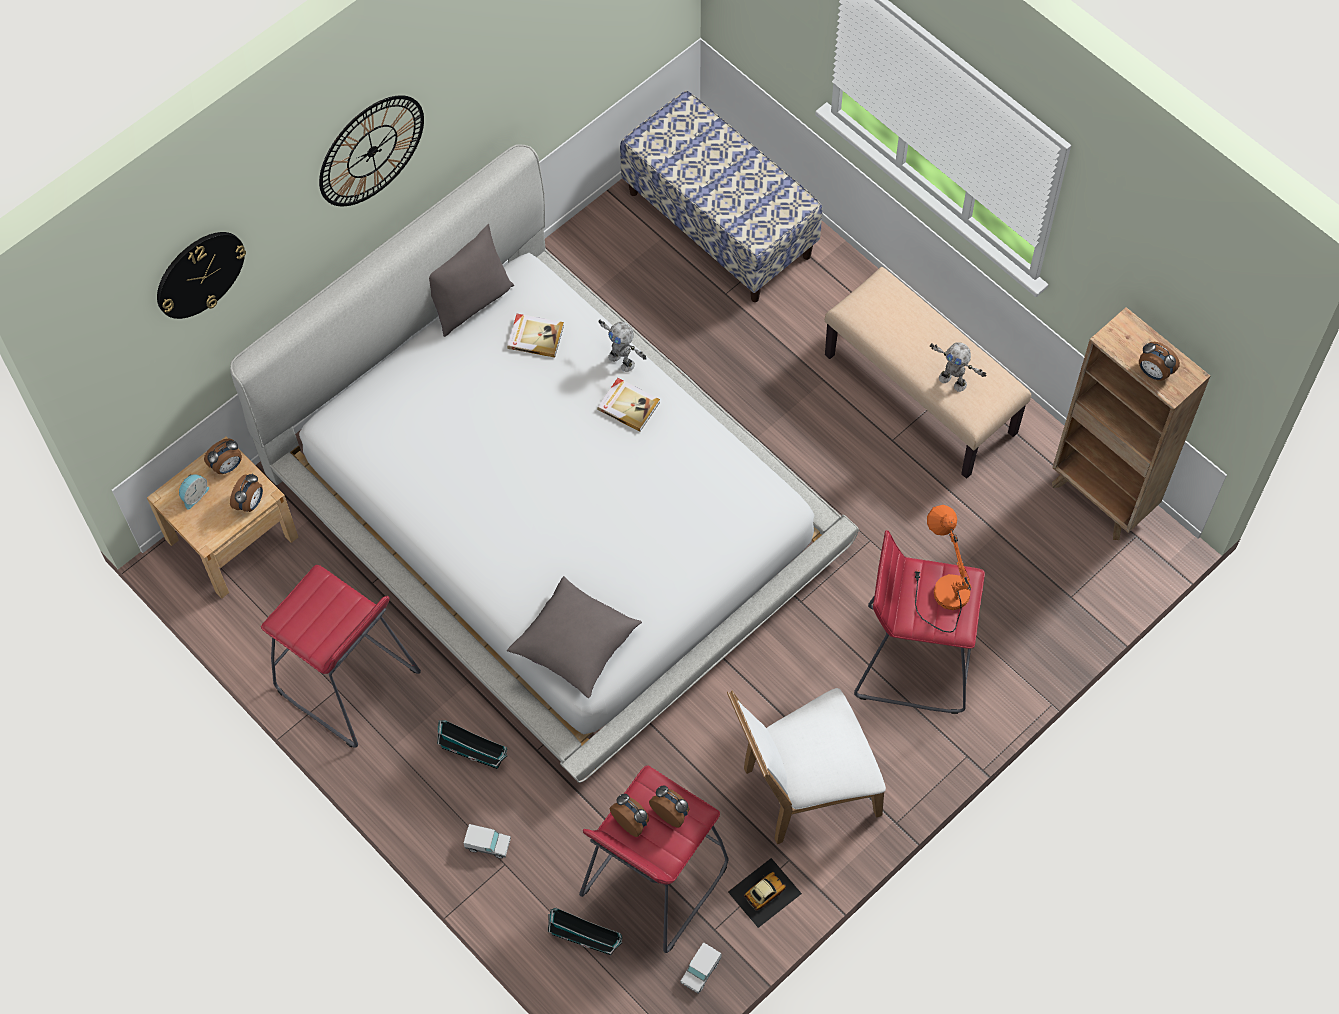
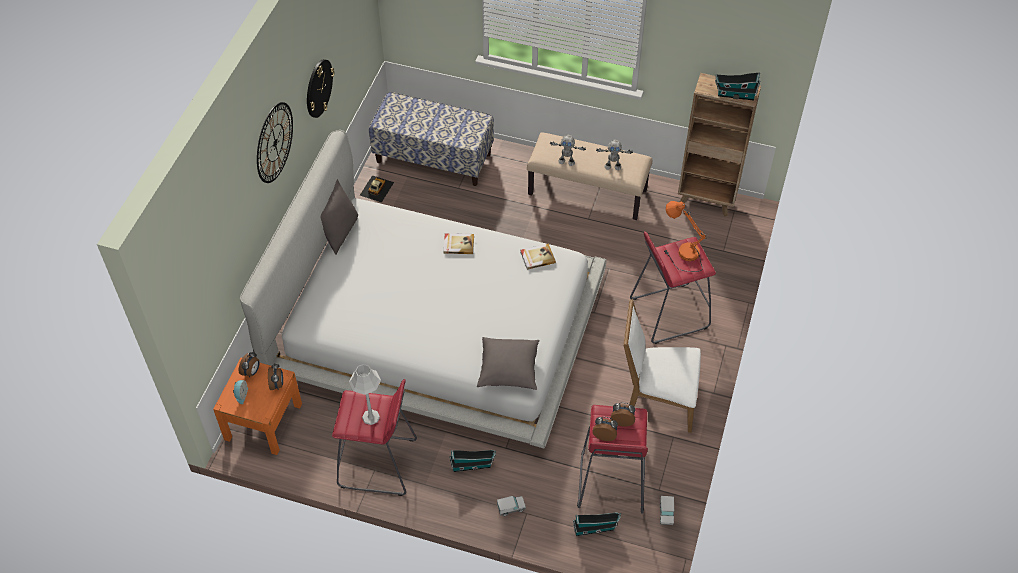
camera: 30 degrees left, 10 degrees down
beige nightstand [147,436,298,599] -> orange nightstand [213,358,302,455]
wall clock [157,232,246,319] -> wall clock moved to [307,59,334,118]
book [507,314,564,358] -> book moved to [520,243,556,270]
toy robot [599,320,647,372] -> toy robot moved to [550,135,586,166]
white chair [727,688,886,844] -> white chair turned 60 degrees clockwise [623,299,701,433]
toy car [728,858,802,928] -> toy car moved to [360,175,394,203]
alarm clock [1139,342,1180,381] -> toy house [715,72,760,100]
none -> grey table lamp [349,364,381,425]

